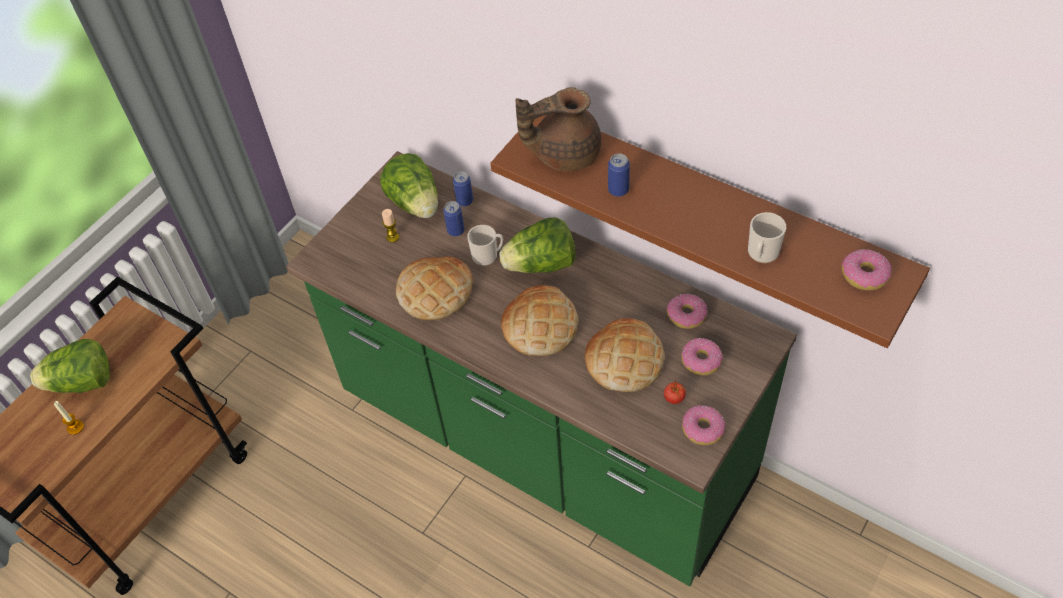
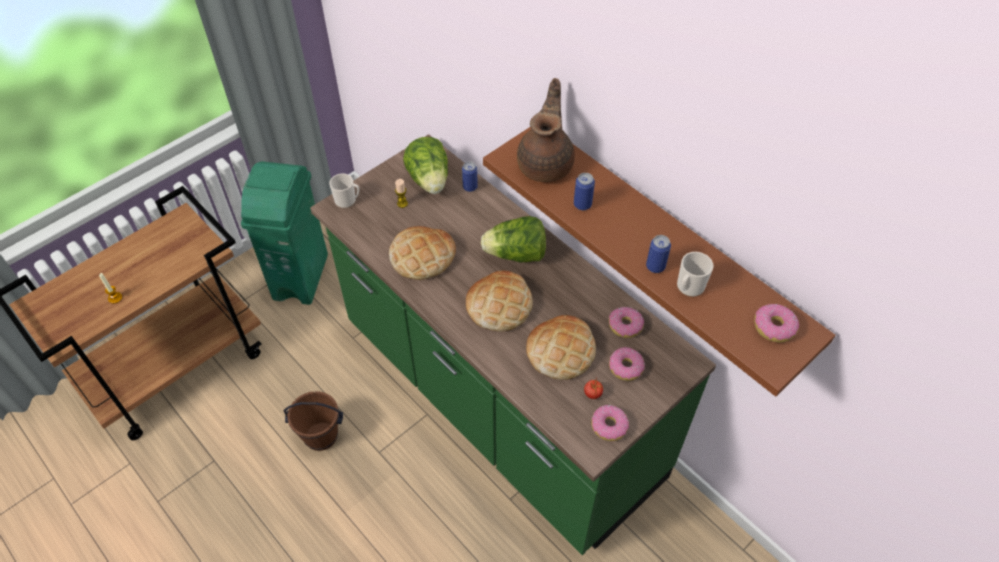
camera: 10 degrees right, 0 degrees up
lettuce [30,339,110,393] -> none
can [443,201,464,237] -> can moved to [646,235,671,273]
mug [467,225,503,266] -> mug moved to [329,174,359,208]
brown teapot [515,87,602,171] -> brown teapot turned 105 degrees clockwise [517,78,575,182]
none -> green trash can [241,161,328,305]
none -> brown bucket [283,391,343,451]

